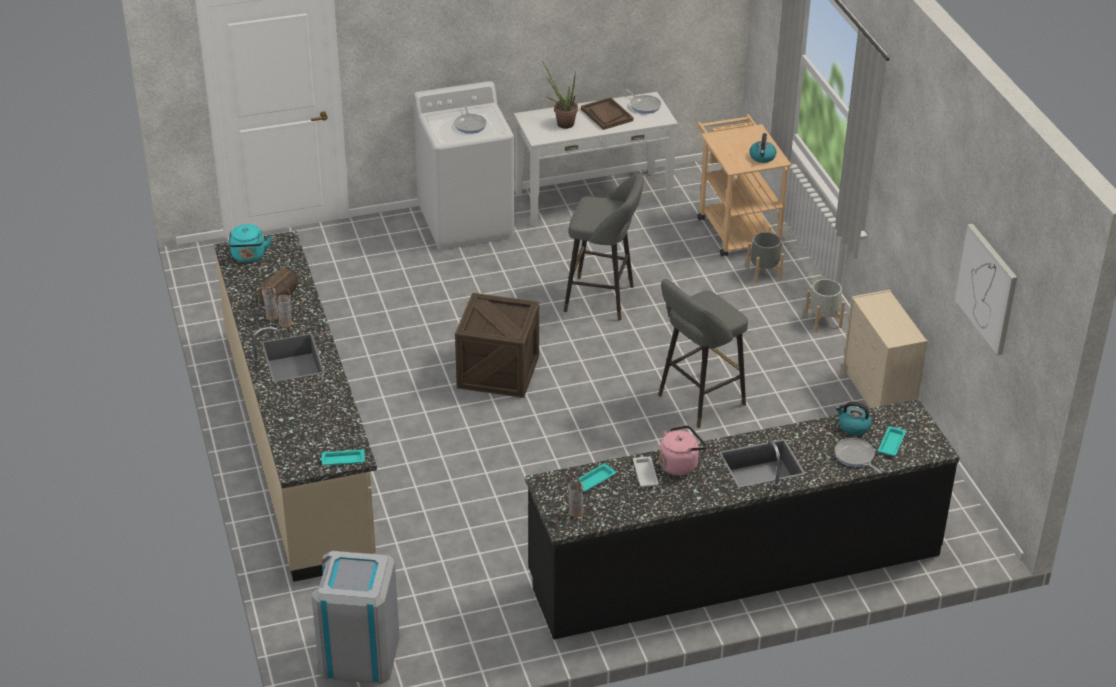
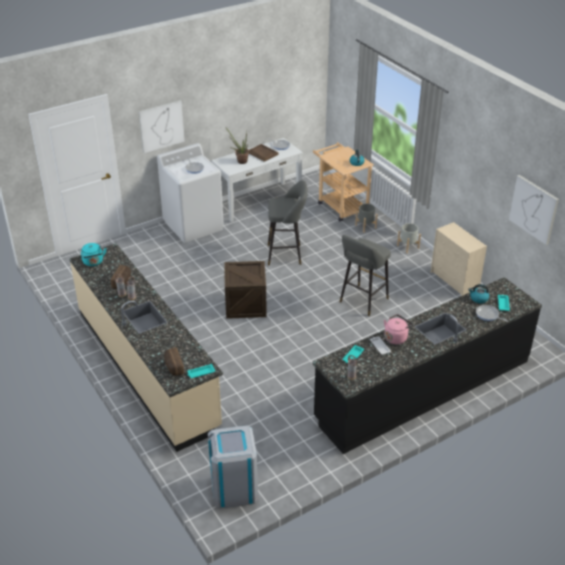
camera: 15 degrees left, 0 degrees up
none -> picture [138,100,185,154]
none -> bread [164,347,184,376]

